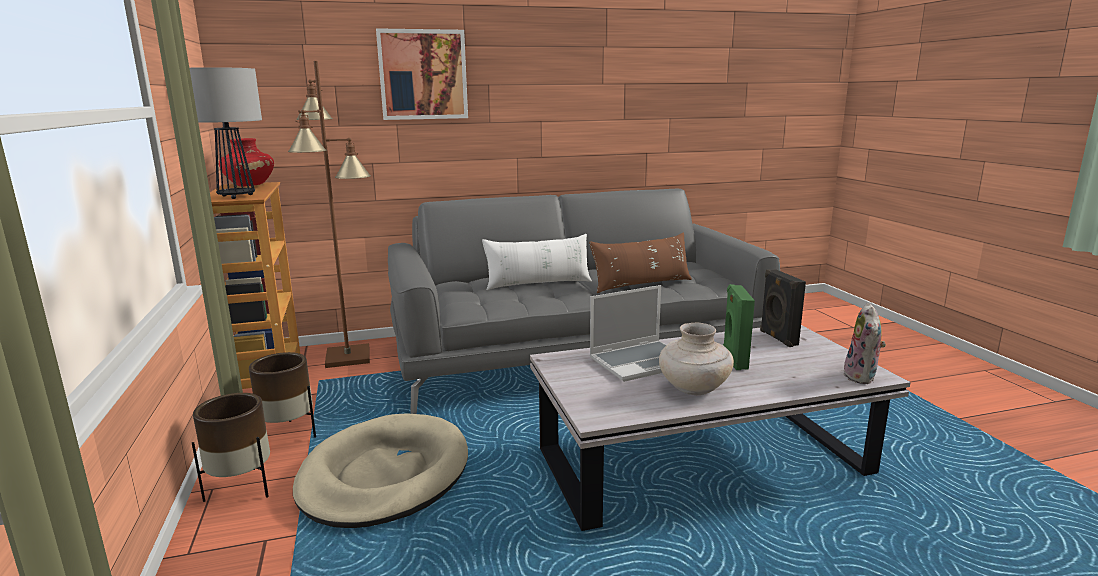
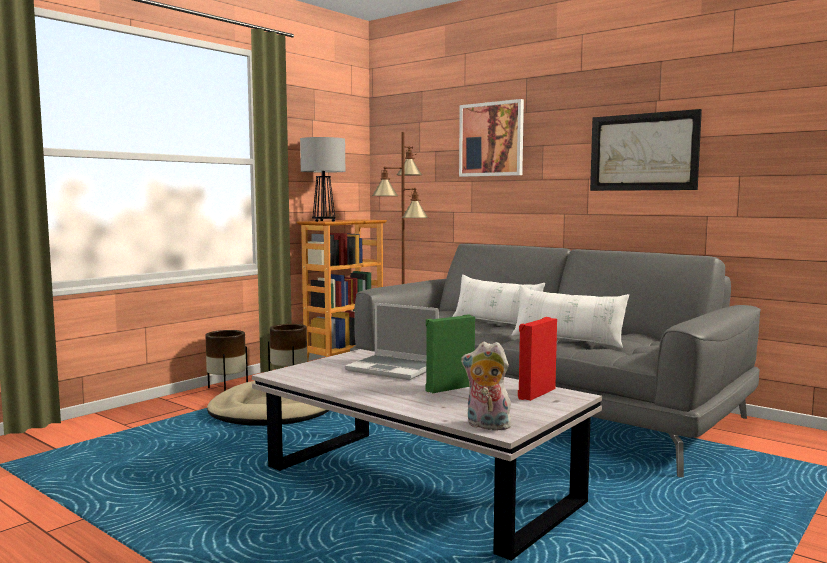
camera: 55 degrees right, 10 degrees down
red vase [219,138,274,187] -> none
brown pillow [589,233,692,293] -> white pillow [511,285,629,348]
beige vase [659,323,734,395] -> none
black speaker [760,269,806,347] -> red speaker [518,317,557,401]
plush toy [843,303,886,384] -> plush toy turned 45 degrees clockwise [461,341,511,430]
none -> picture [590,109,702,191]

